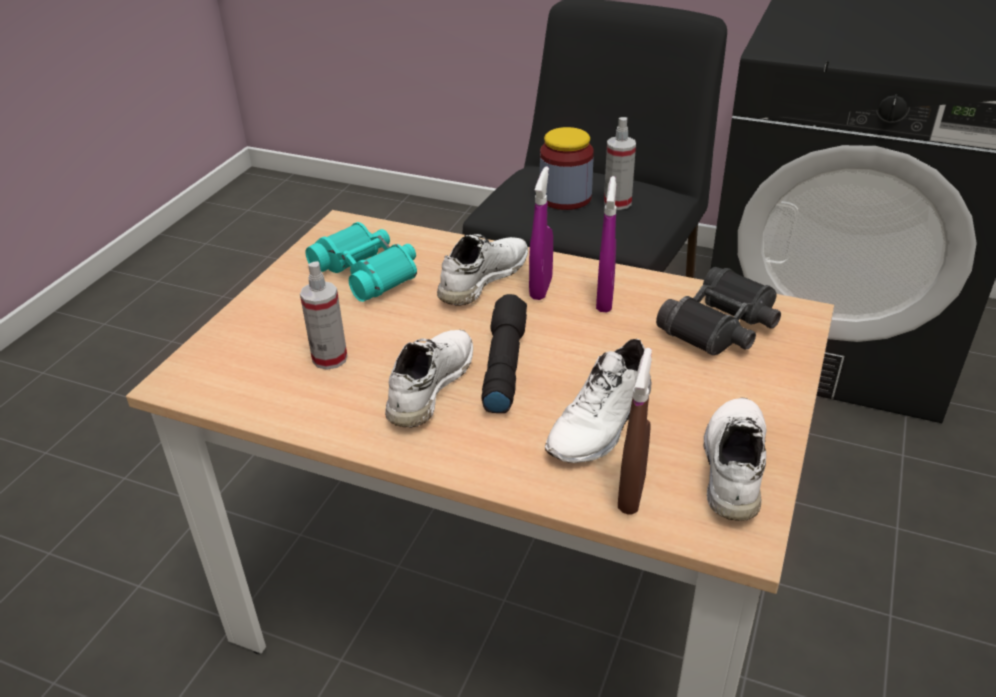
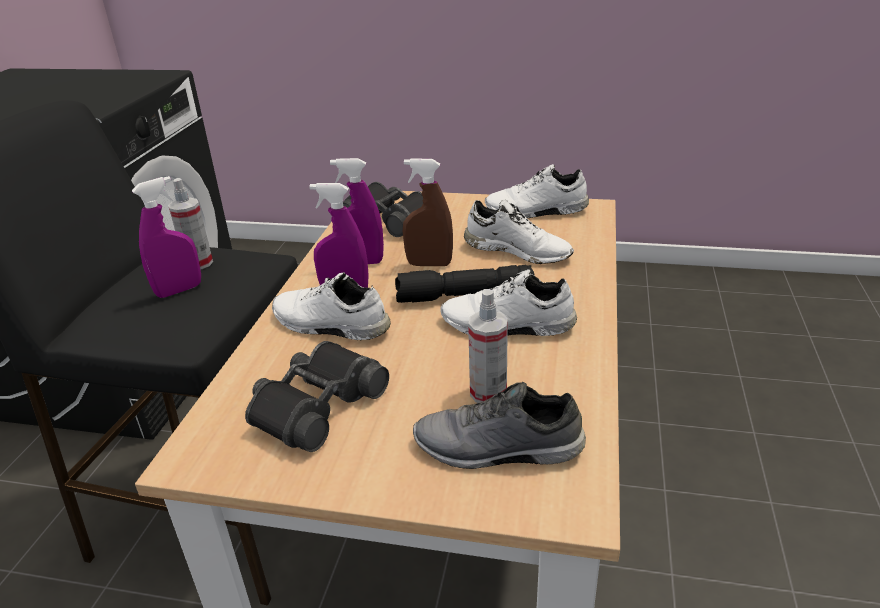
camera: 100 degrees left, 5 degrees down
turquoise binoculars [305,222,417,302] -> black binoculars [245,341,389,452]
jar [540,127,594,210] -> purple spray bottle [132,176,201,298]
brown spray bottle [618,348,652,515] -> brown spray bottle moved to [403,158,453,266]
none -> grey shoe [413,382,586,469]

